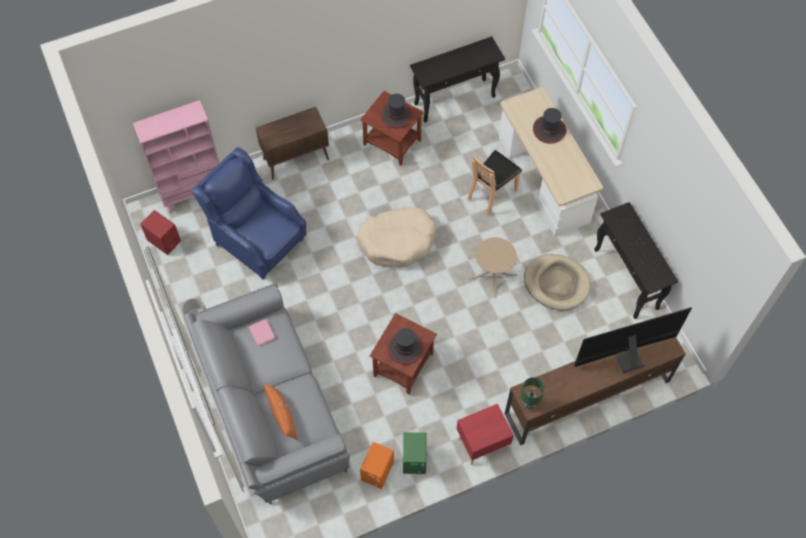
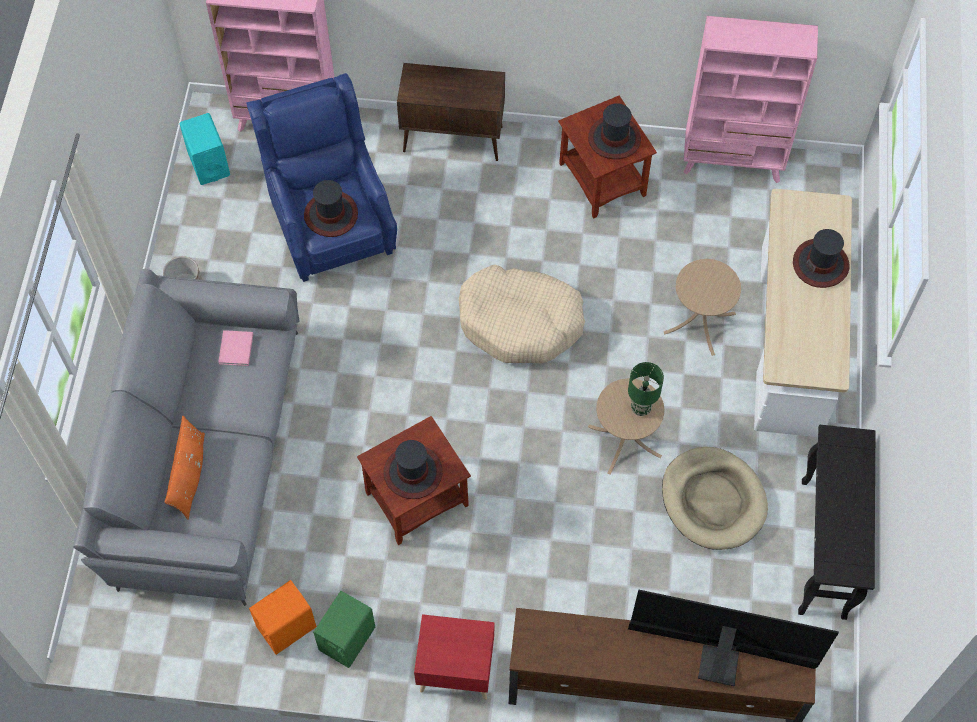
camera: 30 degrees right, 0 degrees up
red speaker [140,210,181,255] -> turquoise speaker [179,113,230,185]
black console table [410,36,505,122] -> pink bookcase [683,16,818,183]
brown chair [467,150,522,216] -> beige side table [664,259,741,356]
green table lamp [521,377,545,410] -> green table lamp moved to [628,362,664,416]
none -> hat [304,180,358,237]

